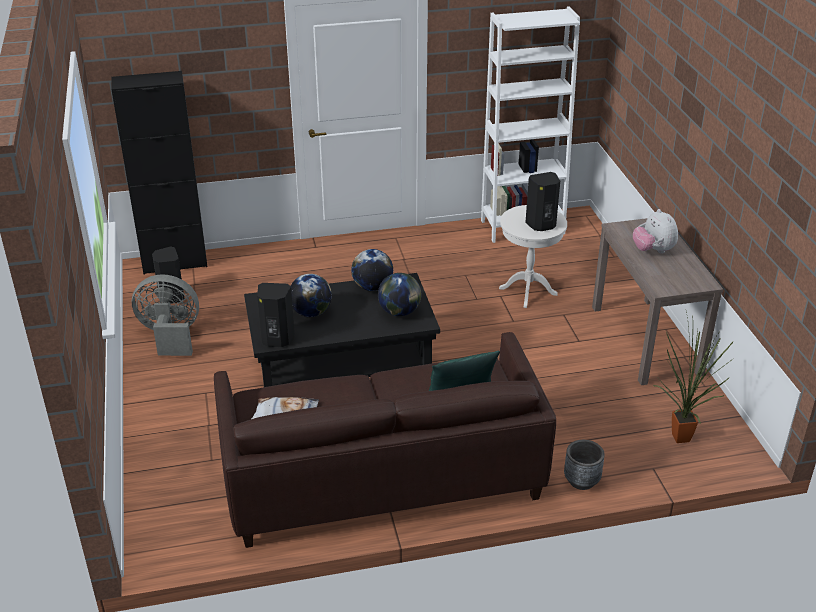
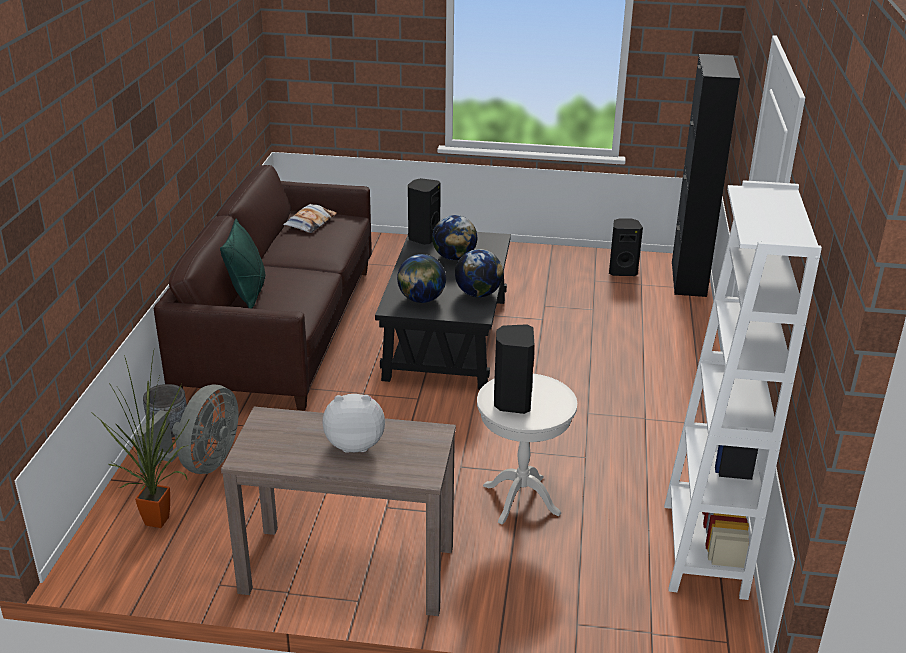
camera: 110 degrees right, 5 degrees down
grey fan [132,274,199,356] -> grey fan moved to [134,384,239,474]

